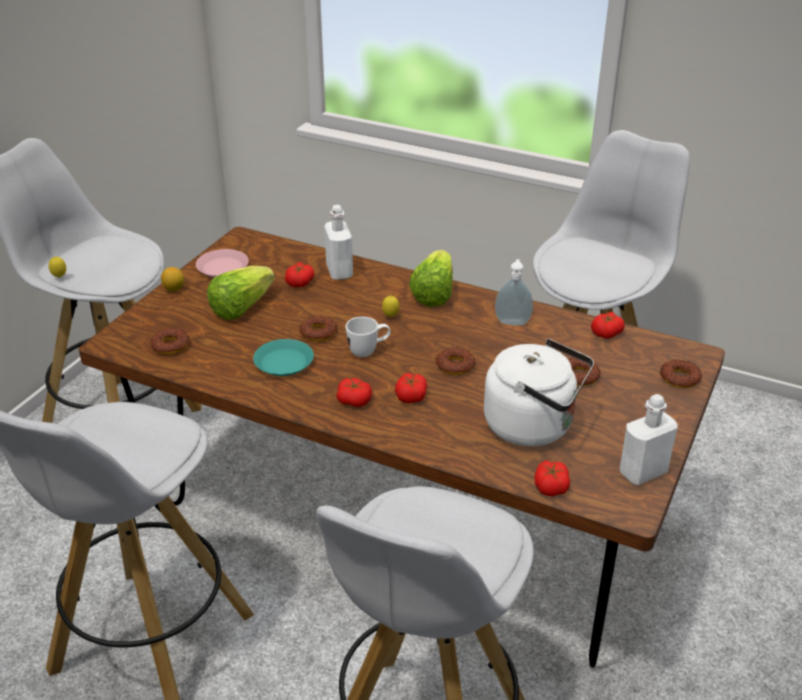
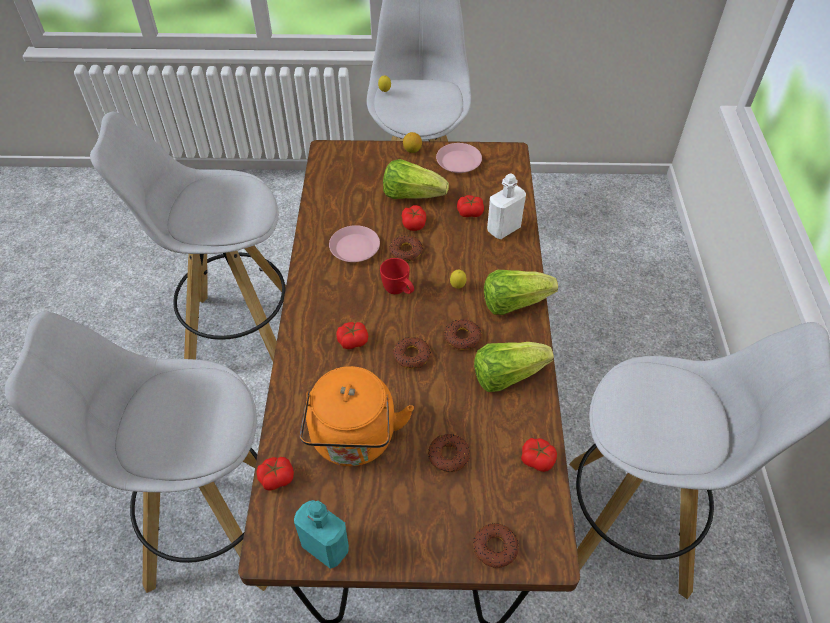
camera: 65 degrees right, 15 degrees up
donut [150,328,191,355] -> donut moved to [444,319,481,350]
turquoise plate [253,339,314,376] -> pink plate [329,225,380,262]
tomato [336,378,372,407] -> tomato moved to [402,205,426,231]
white mug [346,317,391,357] -> red mug [380,258,414,294]
white kettle [484,339,594,446] -> orange kettle [300,366,414,466]
soap dispenser [495,259,533,326] -> lettuce [474,342,554,392]
white bottle [620,394,678,485] -> turquoise bottle [294,500,349,569]

